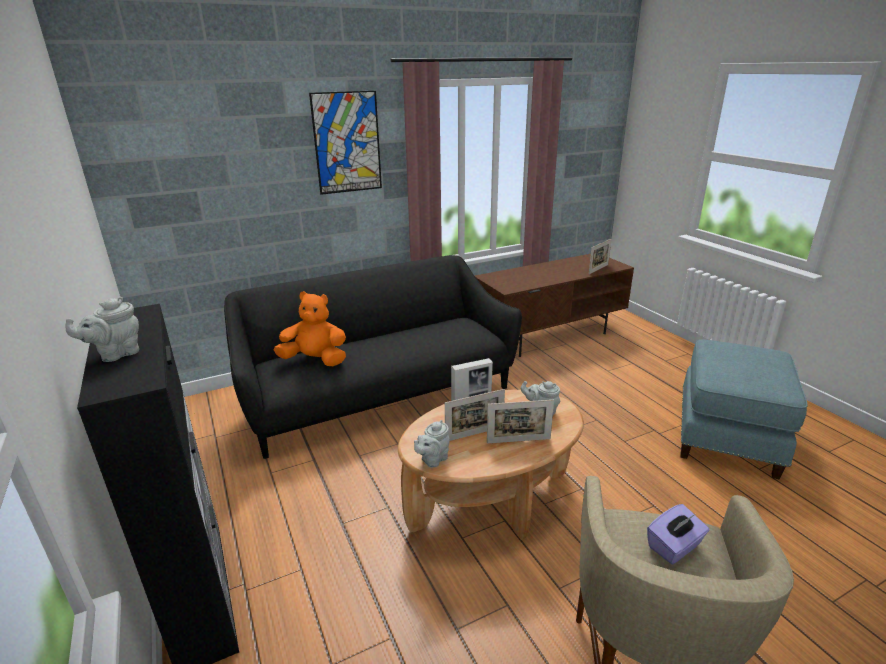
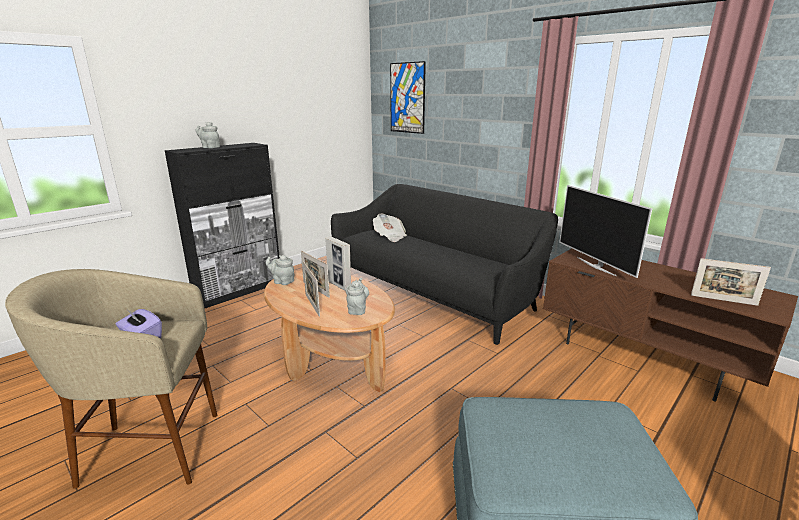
camera: 70 degrees right, 5 degrees down
orange plush toy [273,291,346,366] -> newspaper [373,214,407,242]
picture [309,91,382,195] -> picture moved to [390,61,426,134]
none -> television [559,185,653,278]

